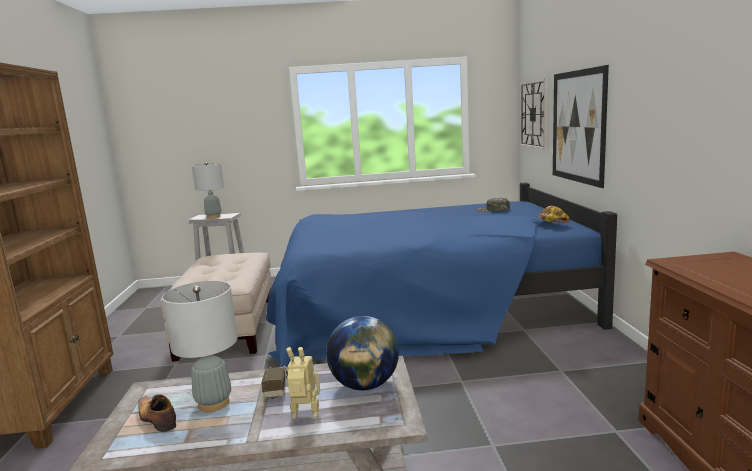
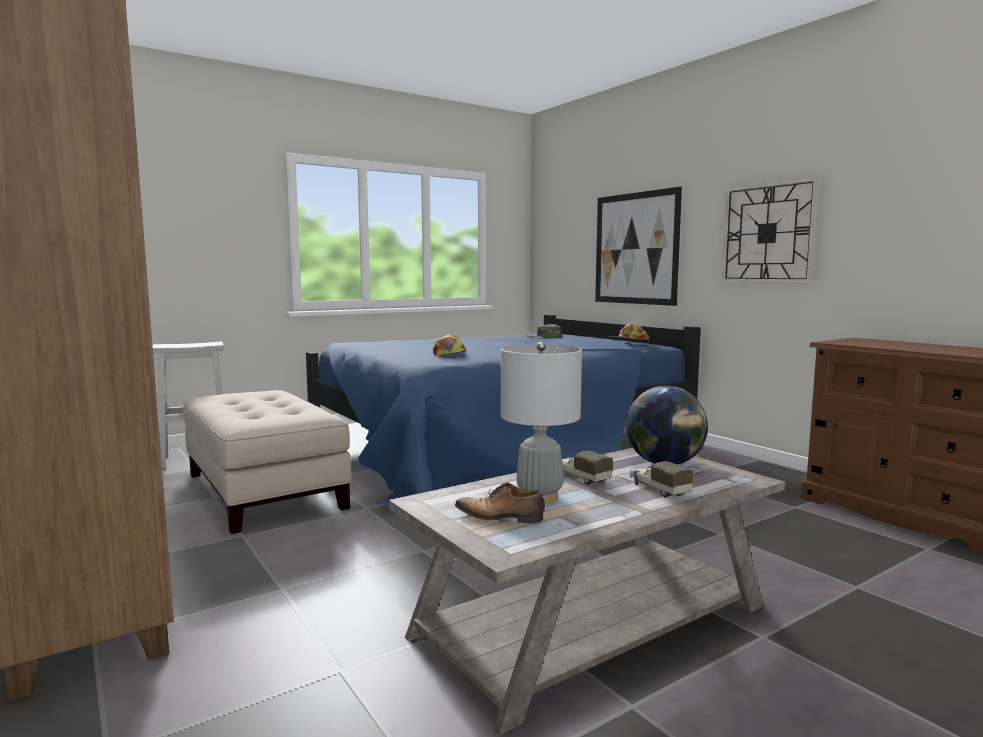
camera: 30 degrees left, 5 degrees down
grey table lamp [192,162,224,219] -> none
toy robot [286,347,320,419] -> toy truck [630,461,694,498]
wall clock [520,78,548,150] -> wall clock moved to [721,177,819,283]
none -> cap [433,335,467,358]

